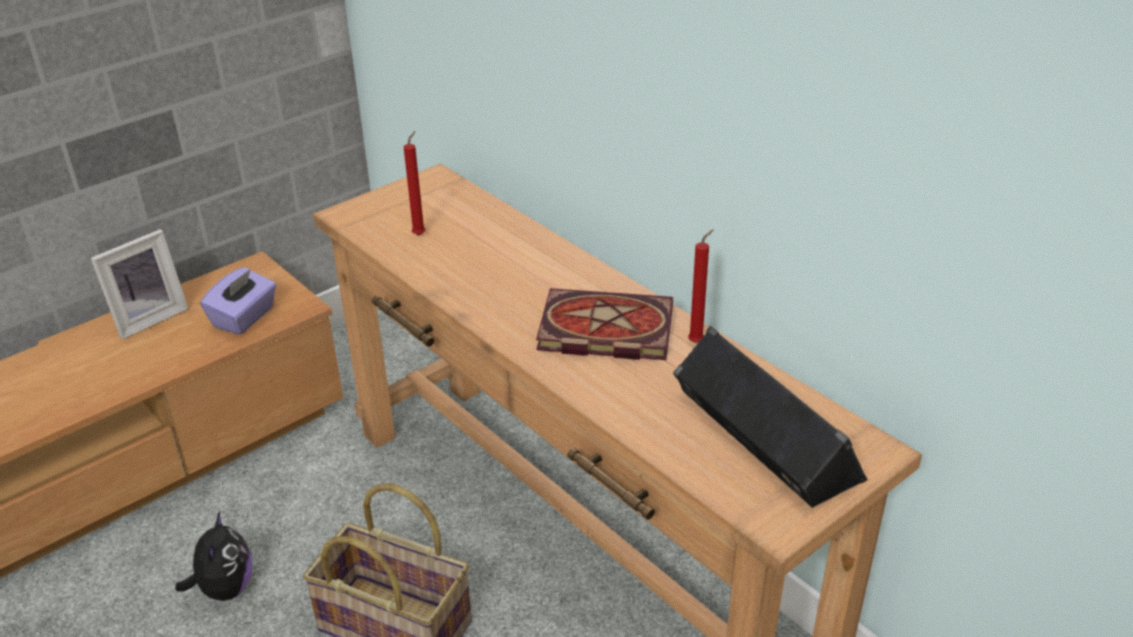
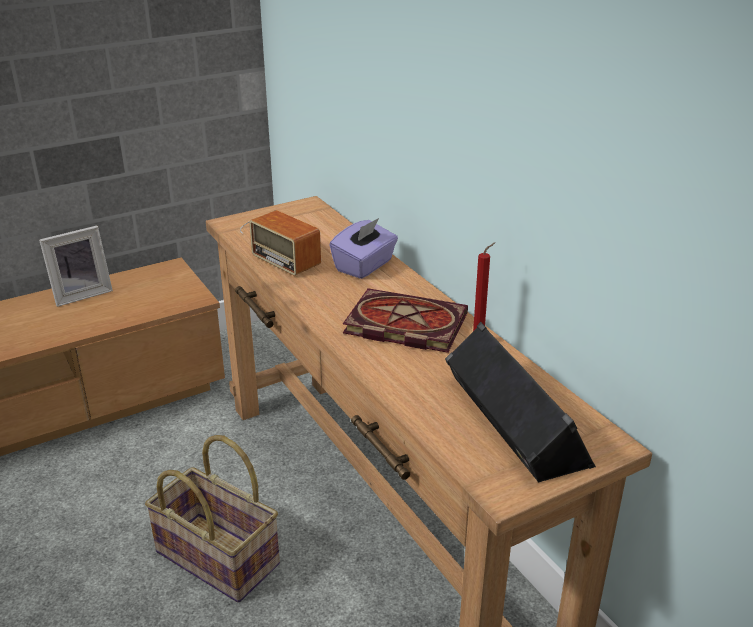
camera: 10 degrees right, 5 degrees down
plush toy [175,511,252,601] -> none
purple tissue box [200,267,276,335] -> purple tissue box moved to [329,218,398,279]
red candle [404,131,426,235] -> radio [240,210,321,276]

